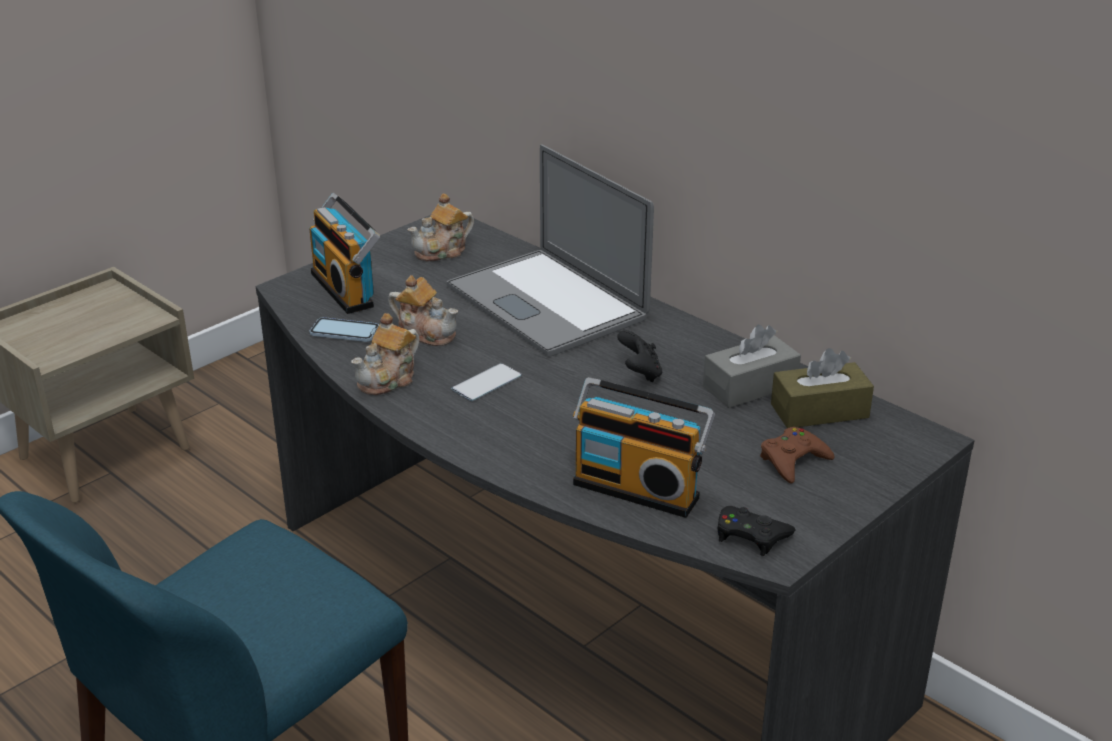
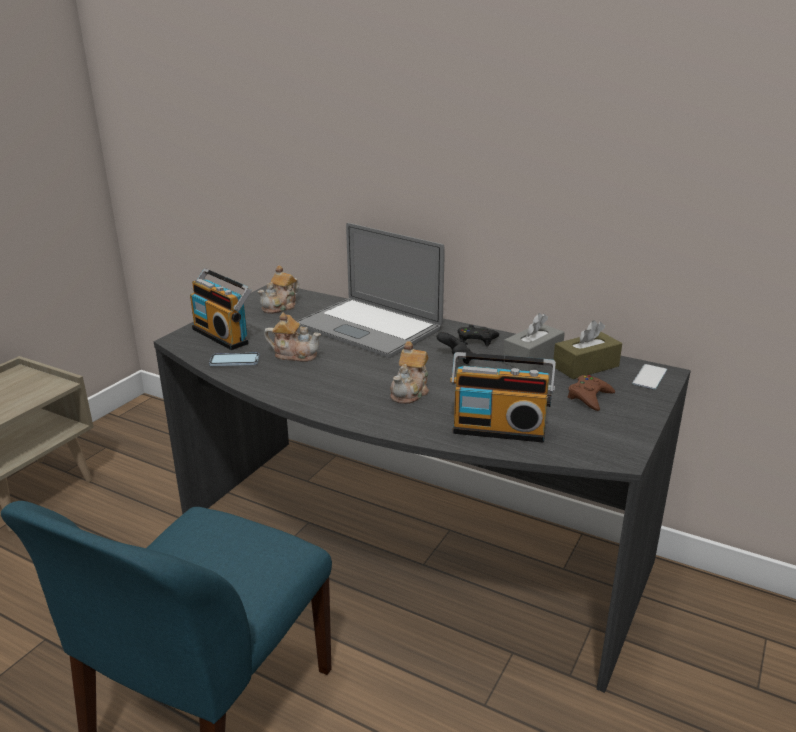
camera: 15 degrees left, 5 degrees down
teapot [351,313,419,395] -> teapot moved to [390,341,429,404]
phone [451,363,522,401] -> phone moved to [632,364,667,390]
black game controller [718,506,796,556] -> black game controller moved to [458,325,499,346]

